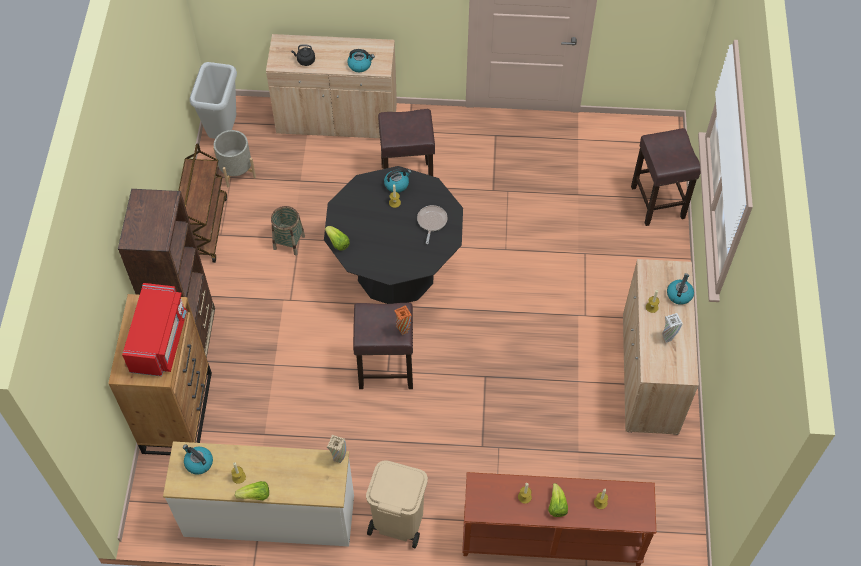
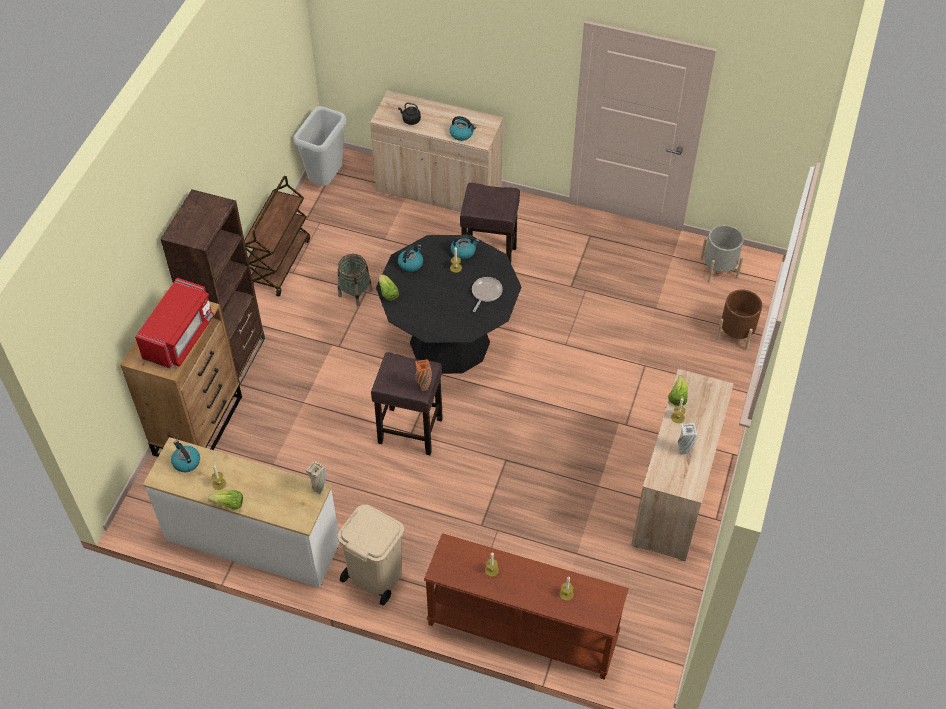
camera: 15 degrees right, 5 degrees down
grey planter [213,130,256,187] -> grey planter moved to [700,225,744,282]
lettuce [548,483,568,517] -> lettuce moved to [668,375,688,406]
brown stool [631,128,701,226] -> brown planter [716,290,762,351]
kettle [667,273,694,305] -> kettle moved to [398,245,423,272]

